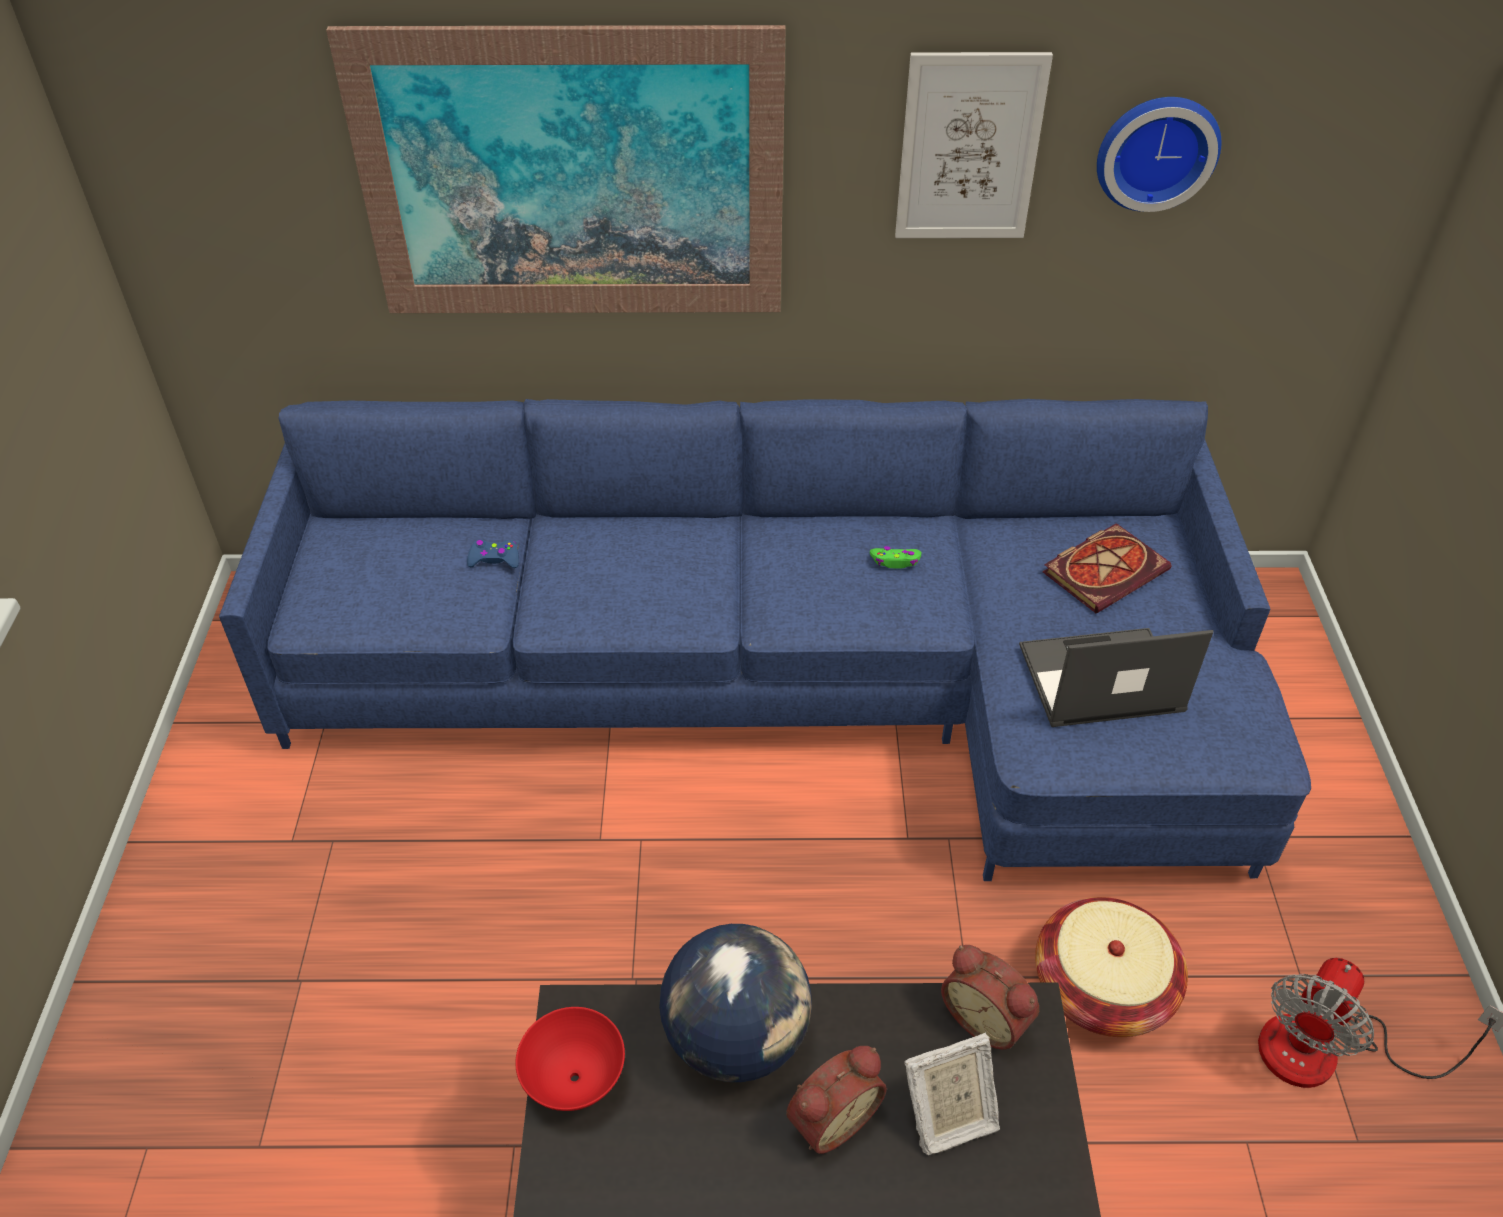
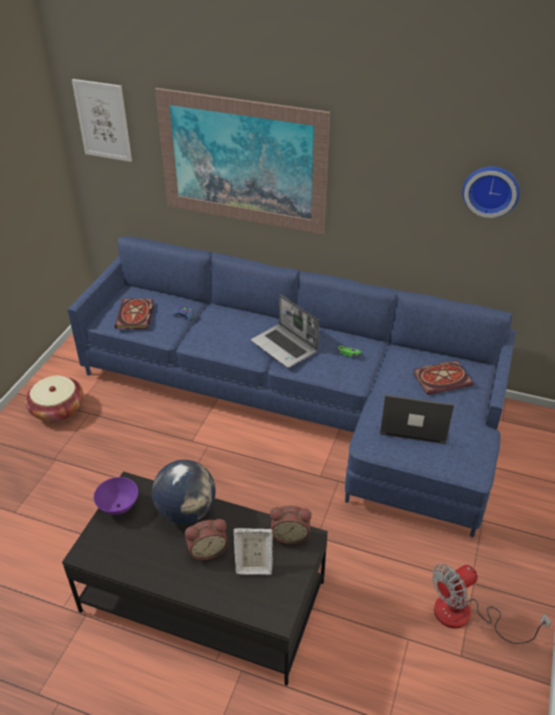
camera: 20 degrees right, 5 degrees down
red bowl [515,1007,625,1111] -> purple bowl [94,477,138,515]
picture [895,52,1053,238] -> picture moved to [72,79,132,162]
alarm clock [941,945,1039,1050] -> alarm clock turned 60 degrees counterclockwise [270,506,312,544]
basket [1035,897,1188,1037] -> basket moved to [25,376,83,423]
none -> book [114,299,154,329]
none -> laptop [251,294,319,368]

